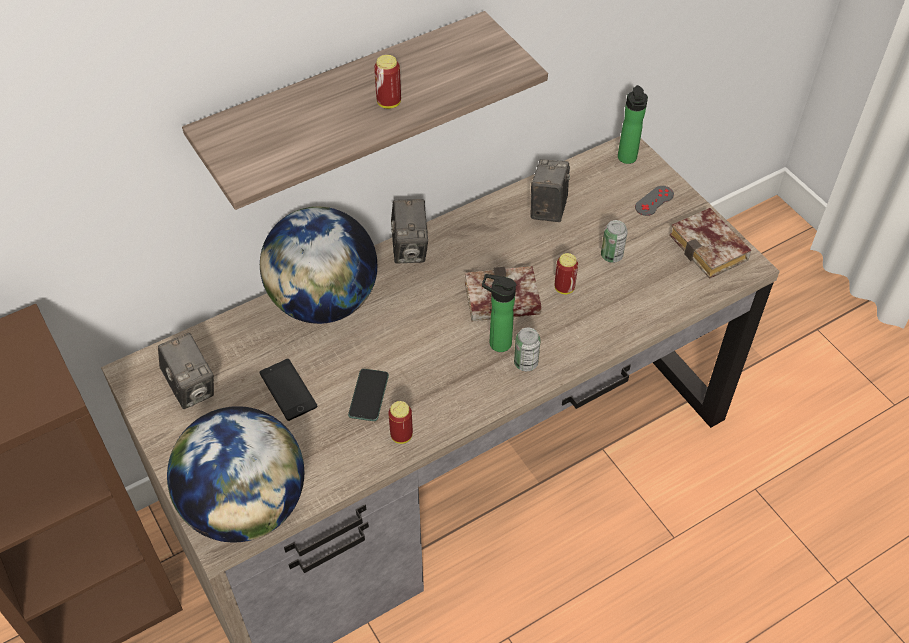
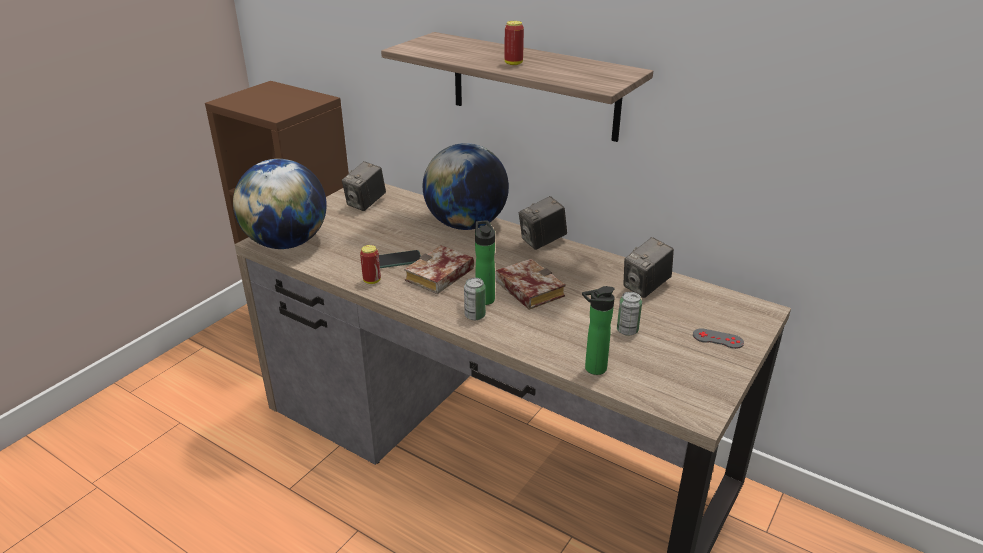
camera: 65 degrees right, 20 degrees down
phone [260,359,317,421] -> none
camera [531,159,570,222] -> camera turned 150 degrees clockwise [623,237,674,298]
can [555,253,578,294] -> none
bottle [618,85,648,164] -> bottle moved to [582,286,615,375]
book [669,208,751,279] -> book moved to [404,246,474,294]

